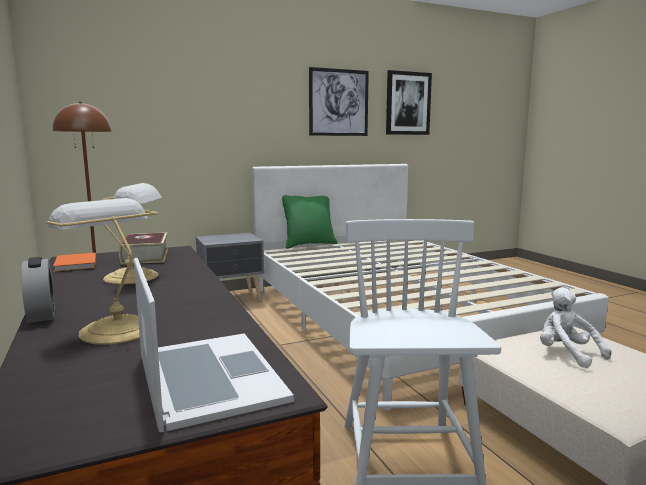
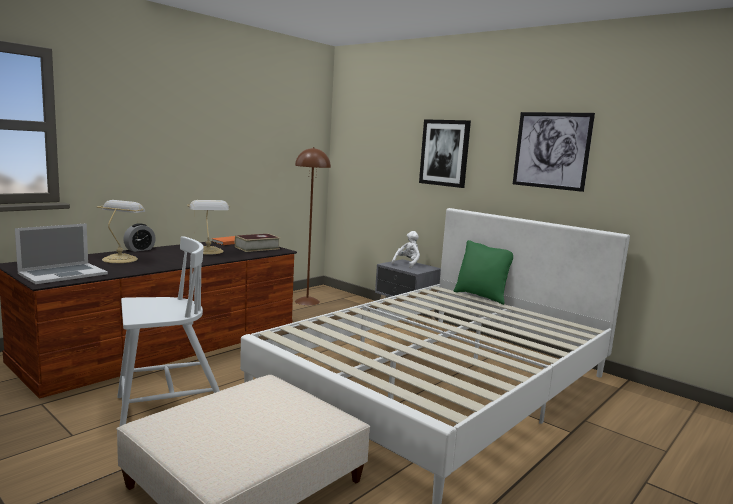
camera: 65 degrees right, 0 degrees up
picture [386,70,432,135] -> picture moved to [419,119,471,188]
white plush toy [540,287,612,368] -> white plush toy moved to [392,231,420,268]

